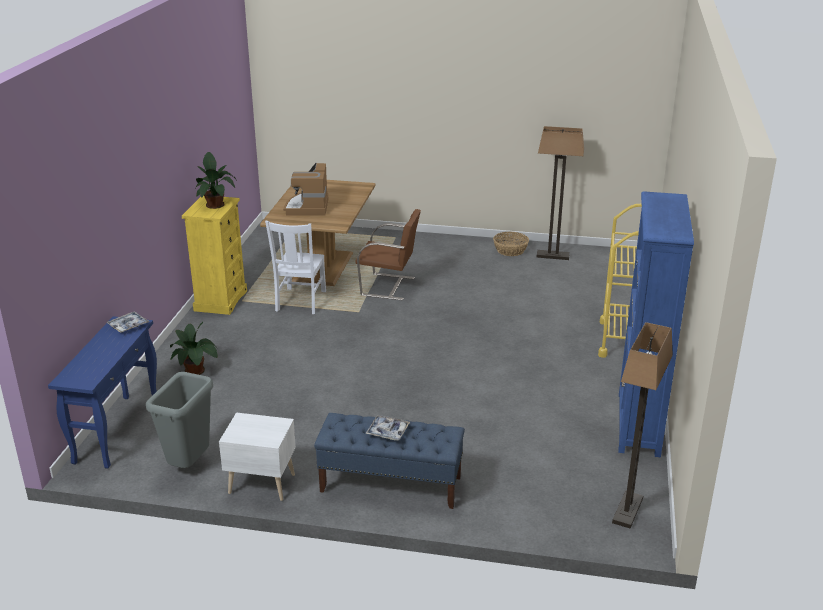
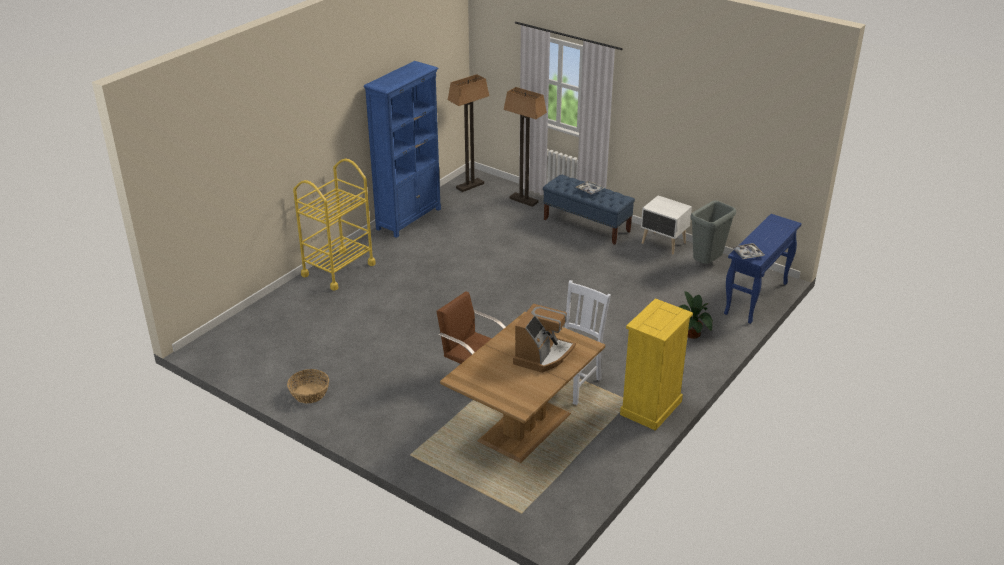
camera: 155 degrees left, 5 degrees up
potted plant [194,152,236,209] -> none
floor lamp [537,126,584,260] -> floor lamp moved to [503,87,547,207]

